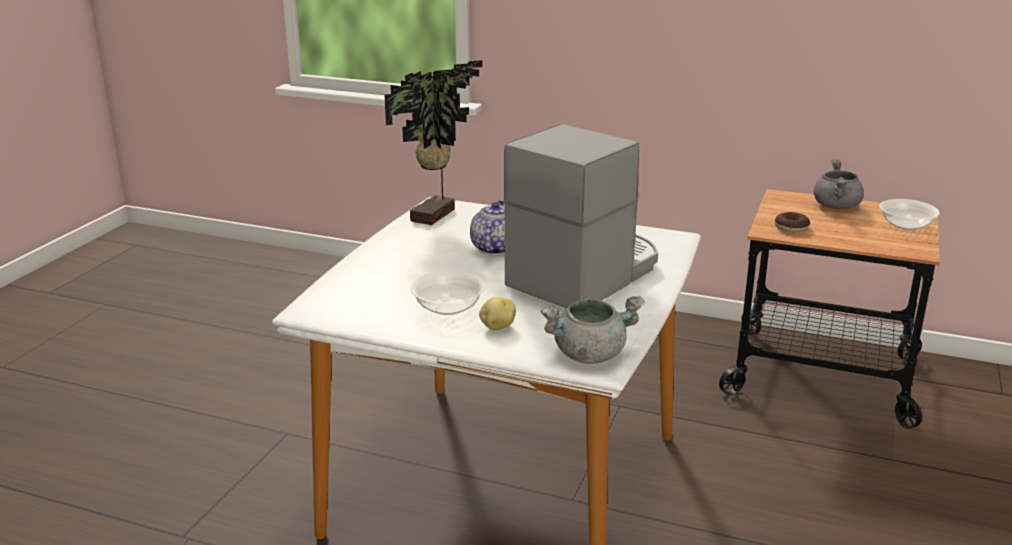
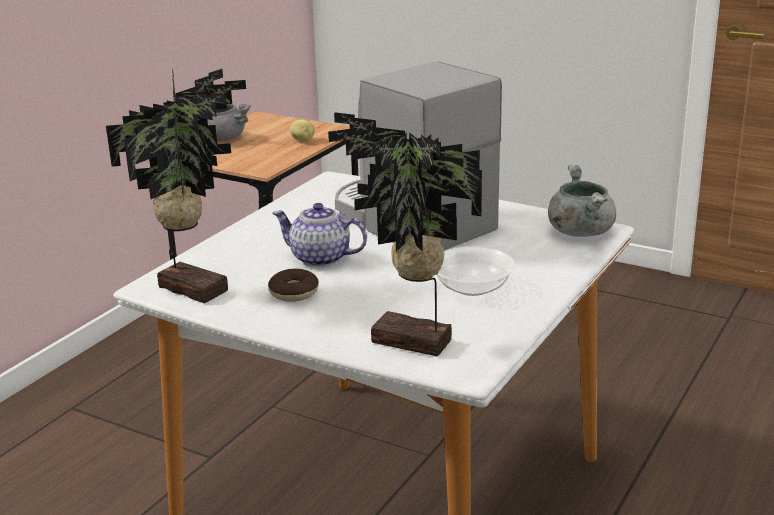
camera: 80 degrees left, 0 degrees up
potato [479,297,516,330] -> potato moved to [290,120,315,141]
donut [775,212,810,232] -> donut moved to [268,268,319,302]
bowl [879,199,940,230] -> none
none -> potted plant [328,112,482,357]

